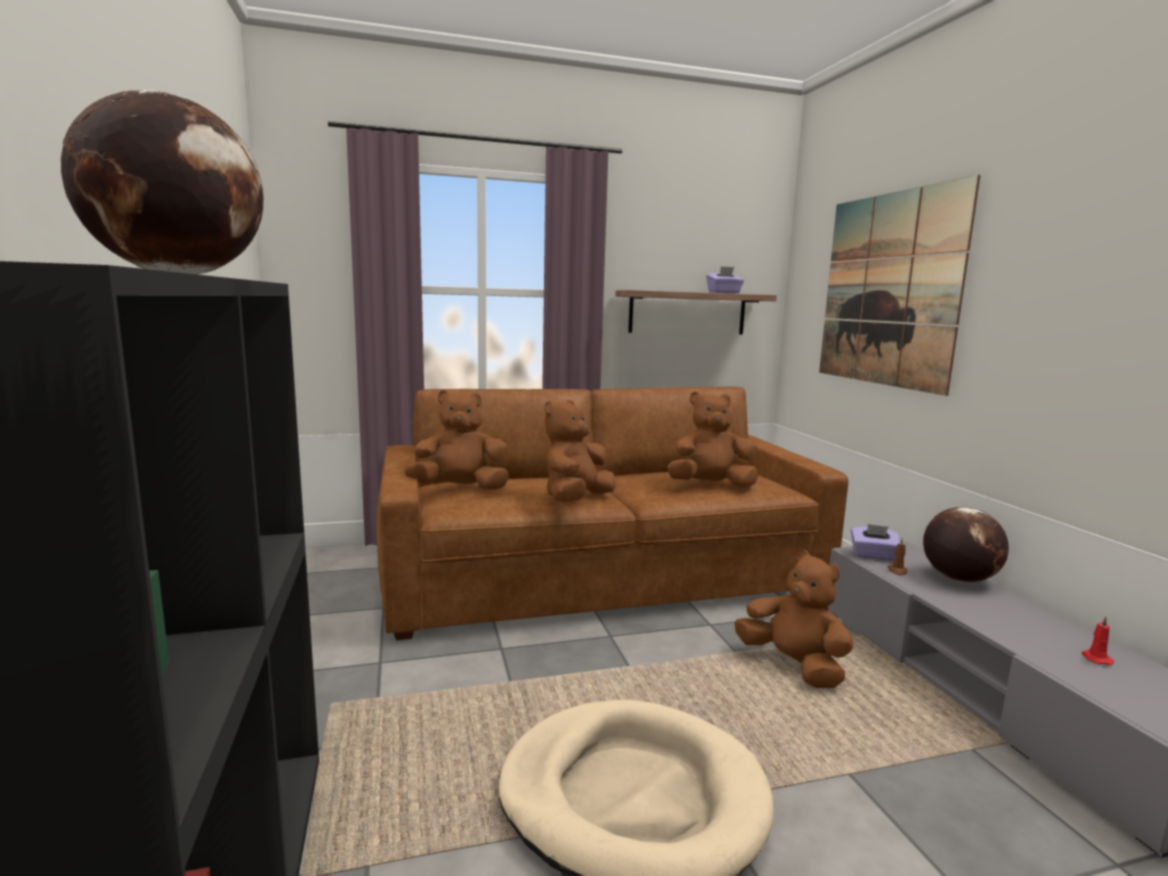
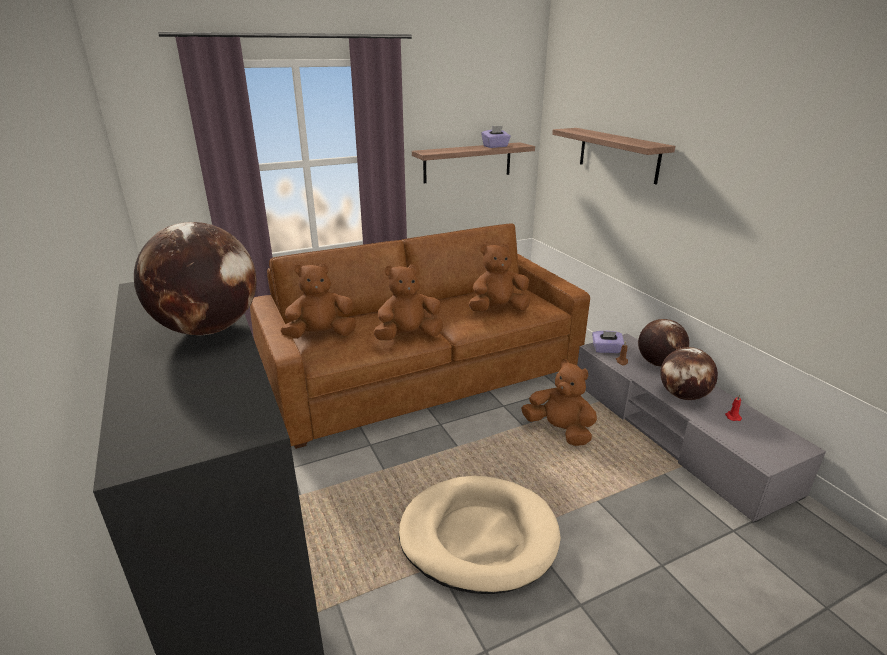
camera: 10 degrees left, 15 degrees up
brown plush toy [544,400,616,502] -> brown plush toy turned 45 degrees clockwise [373,264,443,340]
picture [819,175,980,396] -> shelf [552,128,675,184]
none -> globe [660,347,718,400]

